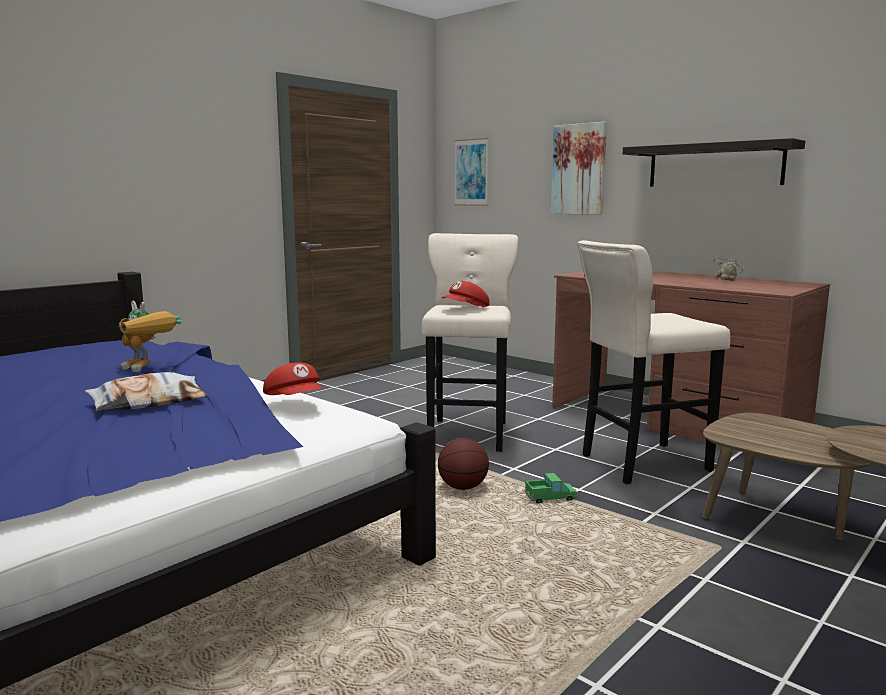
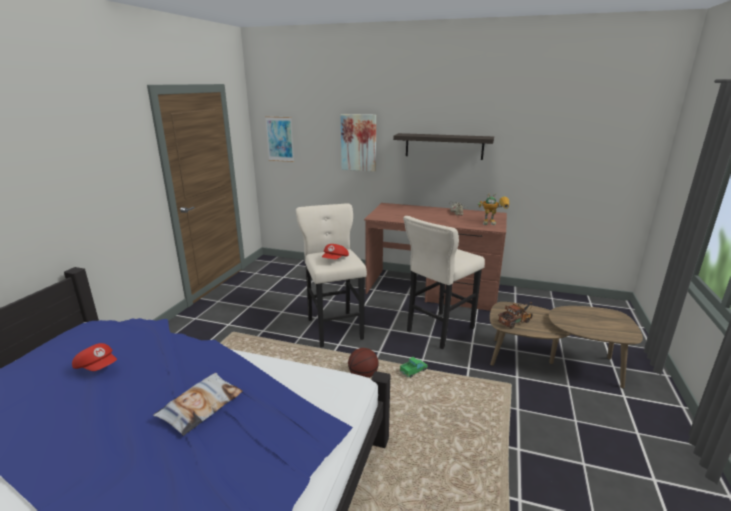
camera: 25 degrees left, 10 degrees up
toy robot [119,301,181,372] -> toy robot moved to [478,193,509,225]
red cap [263,363,322,395] -> red cap moved to [72,343,117,371]
none -> toy truck [498,302,533,329]

